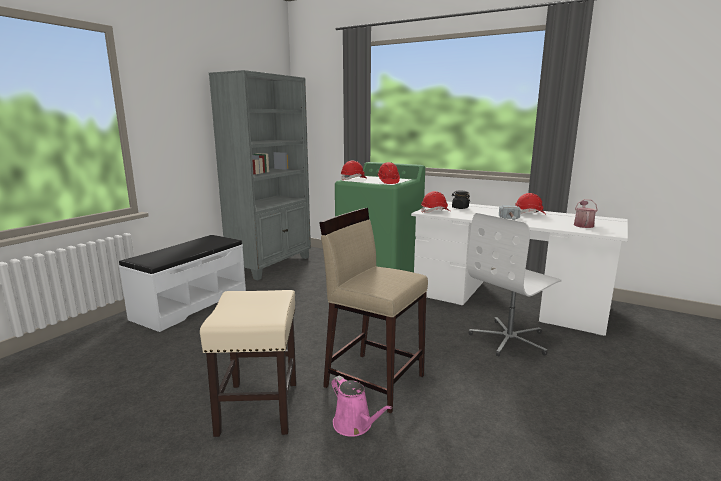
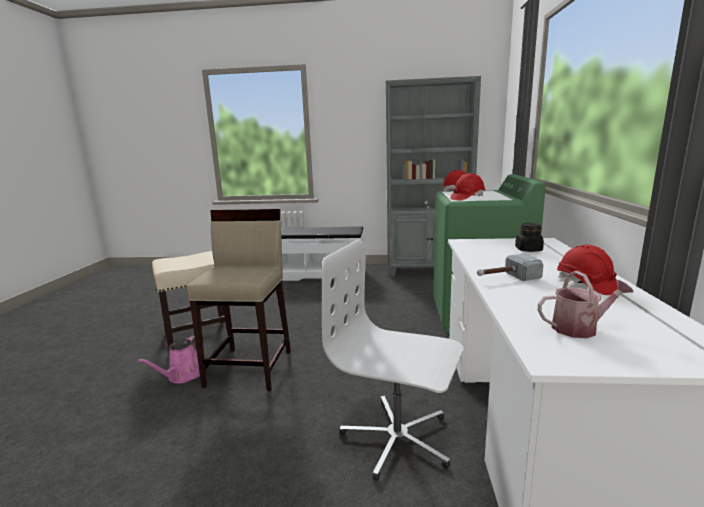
camera: 65 degrees right, 0 degrees up
red hard hat [421,191,450,213] -> none

